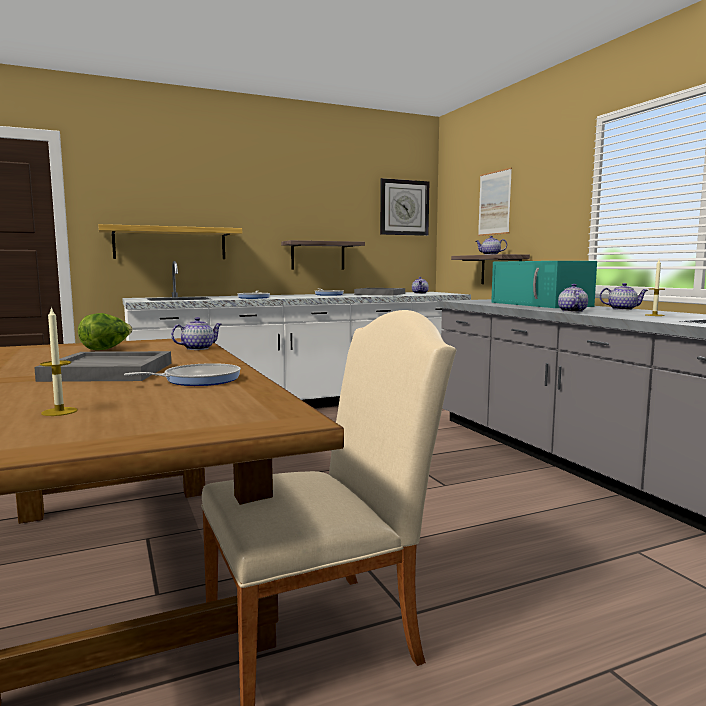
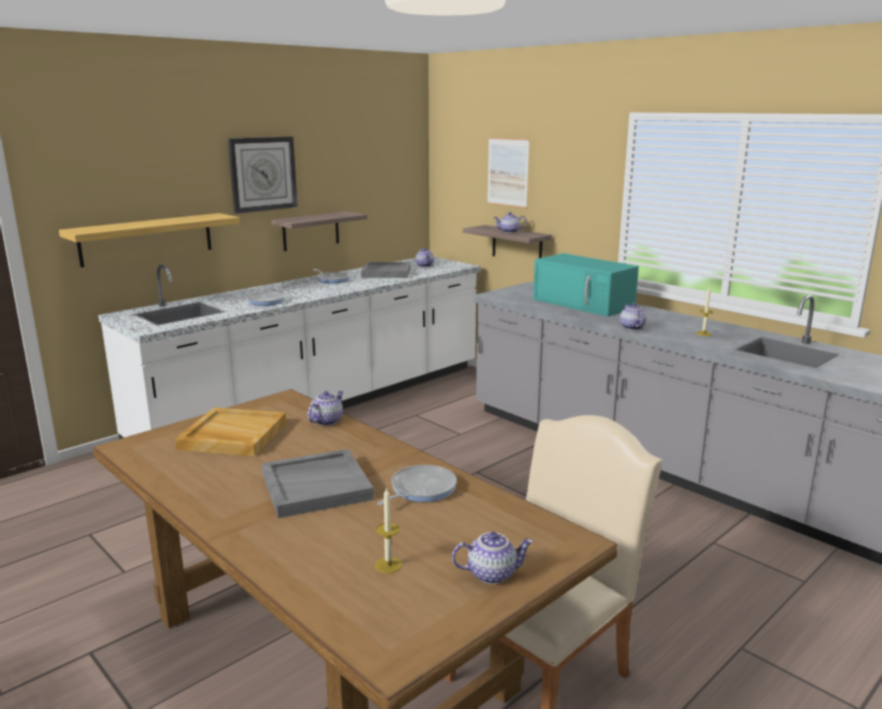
camera: 20 degrees left, 10 degrees up
lettuce [78,313,133,350] -> beige tray [175,407,286,456]
wall clock [380,178,429,236] -> wall clock moved to [228,136,298,214]
teapot [600,283,648,310] -> teapot moved to [452,532,533,584]

